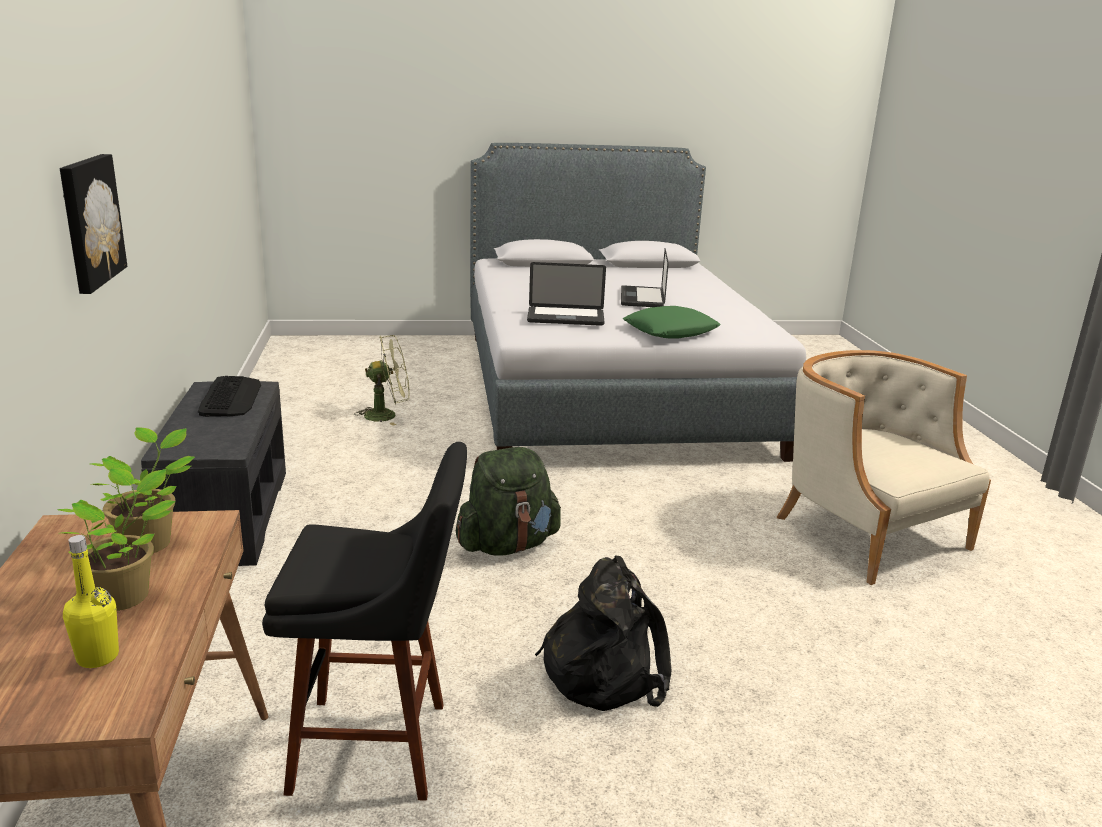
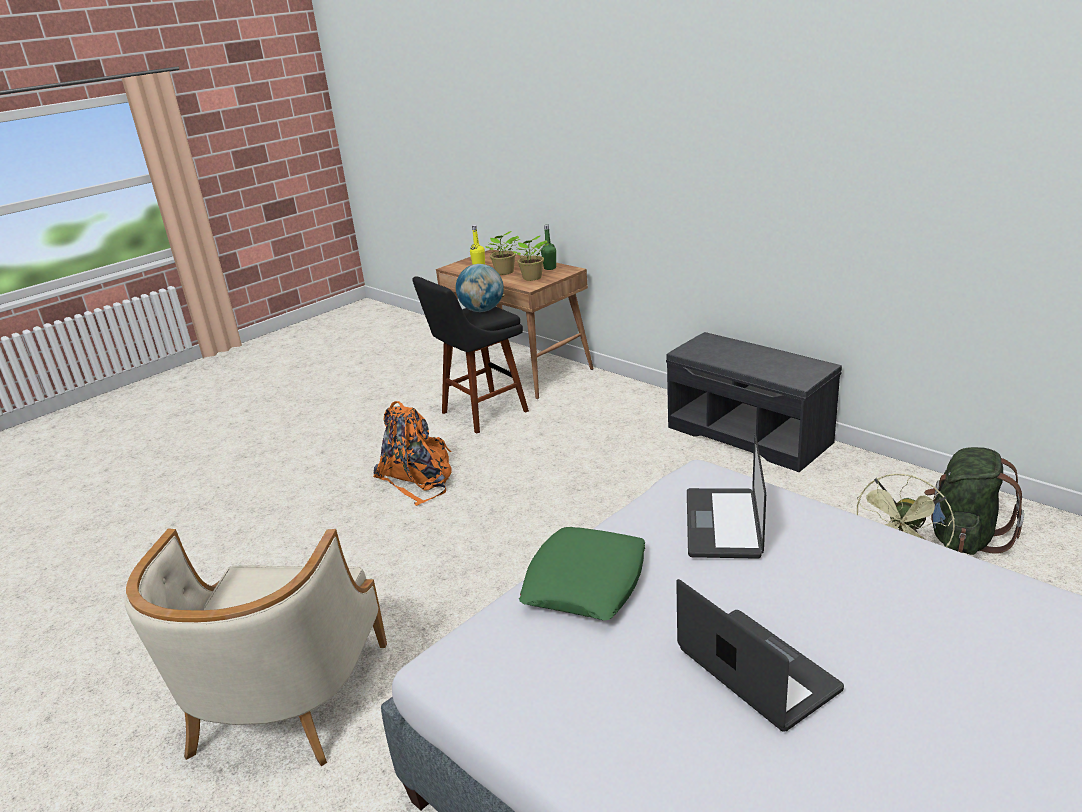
camera: 145 degrees right, 5 degrees up
picture [60,154,127,294] -> none
keyboard [198,376,261,417] -> none
green backpack [456,447,561,556] -> green backpack moved to [924,447,1024,555]
laptop [527,262,606,326] -> laptop turned 45 degrees counterclockwise [687,433,766,559]
black backpack [535,555,671,711] -> orange backpack [373,401,452,506]
beige armchair [777,350,991,585] -> beige armchair turned 75 degrees clockwise [124,528,387,766]
none -> globe [456,264,504,312]
none -> green bottle [541,225,556,270]

